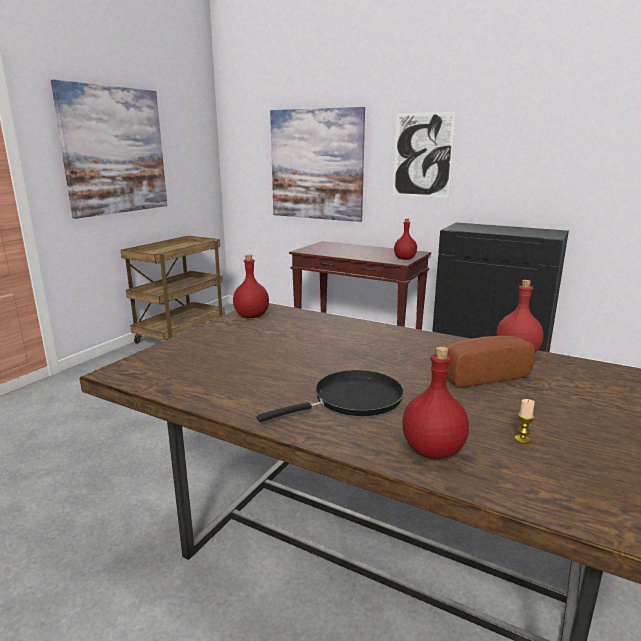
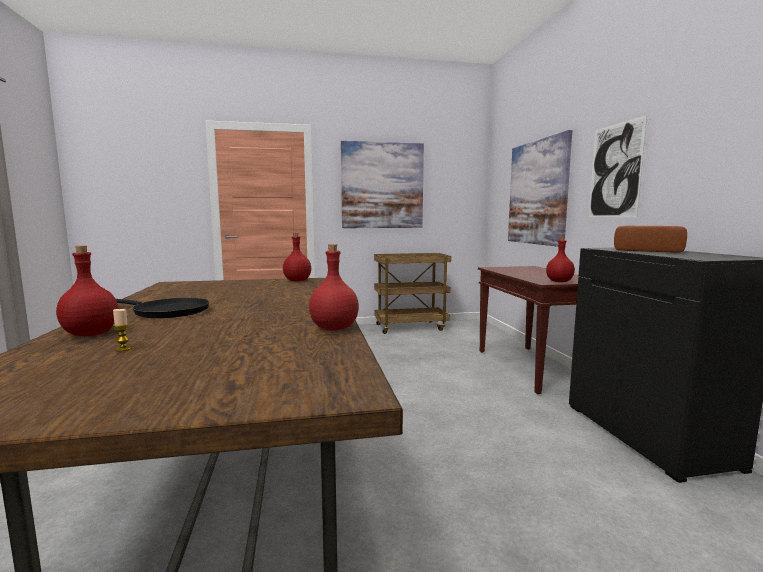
camera: 50 degrees right, 10 degrees down
bread [445,335,535,387] -> bread moved to [614,226,687,253]

